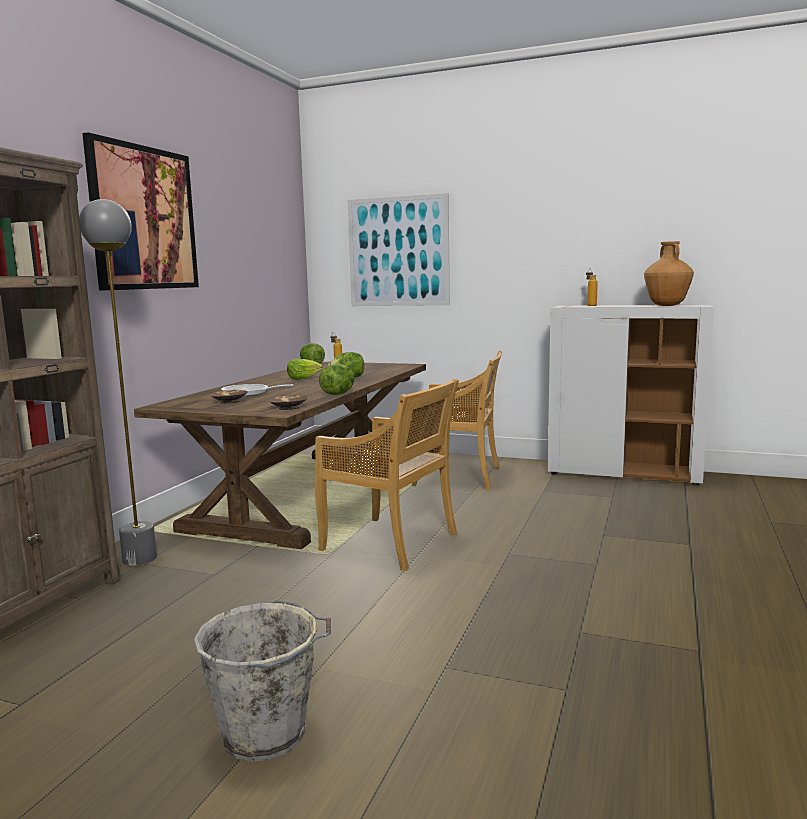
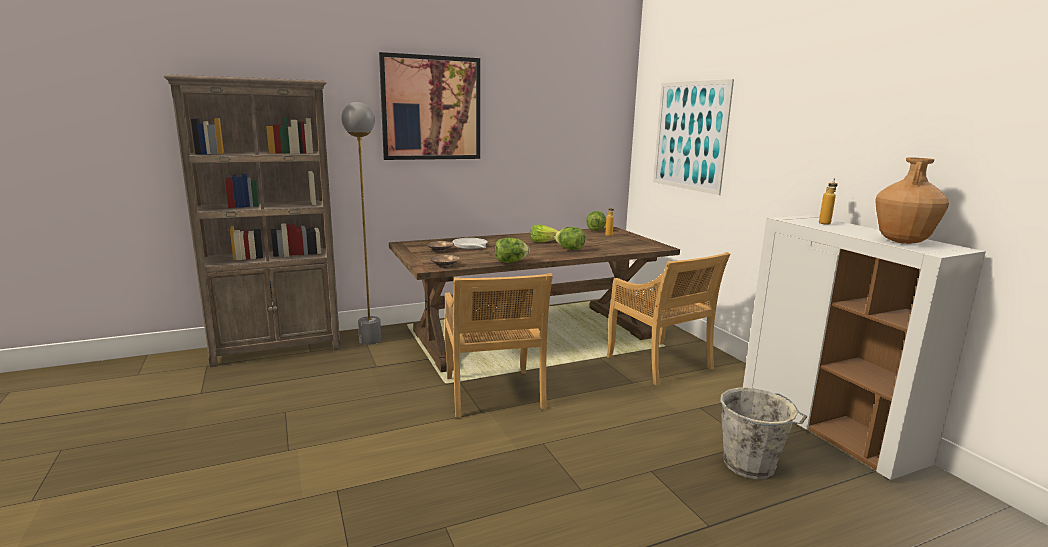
camera: 45 degrees right, 5 degrees up
grey bucket [194,600,331,762] -> grey bucket moved to [720,388,807,479]

